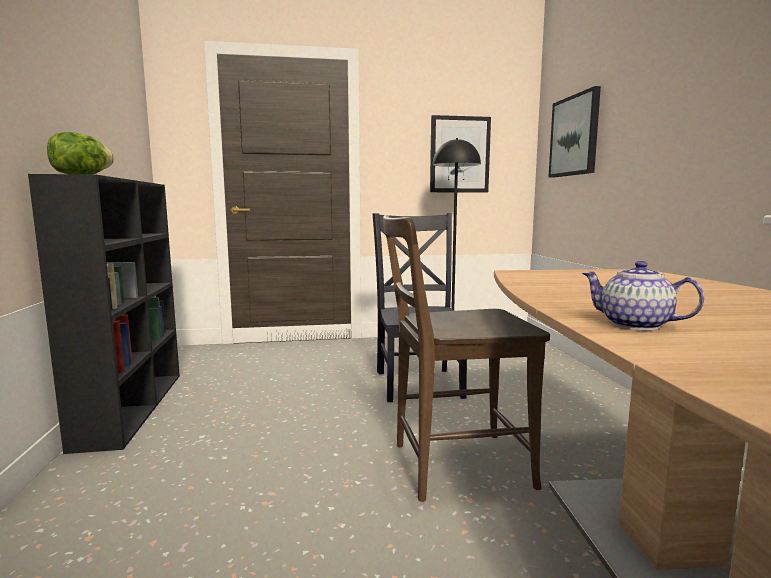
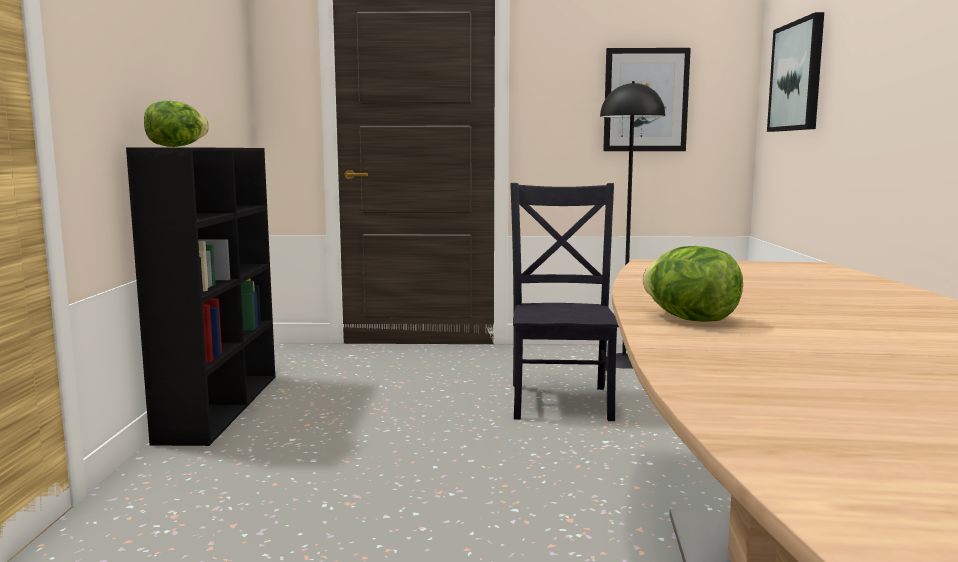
camera: 10 degrees right, 0 degrees up
brown chair [383,215,550,502] -> none
teapot [582,261,704,331] -> lettuce [642,246,743,322]

